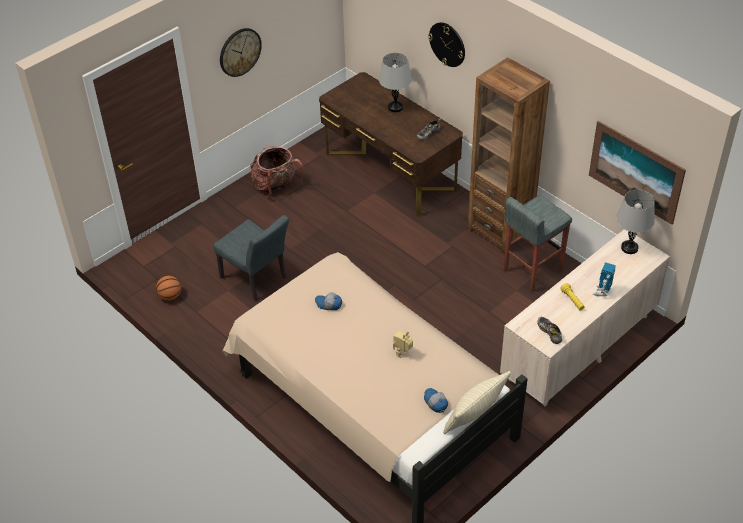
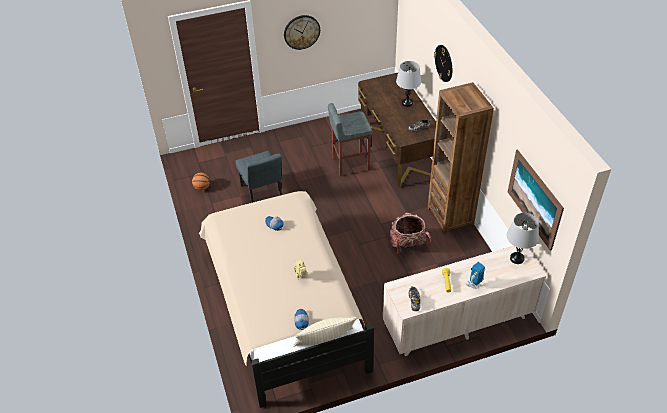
camera: 25 degrees right, 0 degrees up
backpack [250,145,304,198] -> backpack moved to [389,213,431,254]
grey stool [504,196,572,292] -> grey stool moved to [328,103,372,176]

